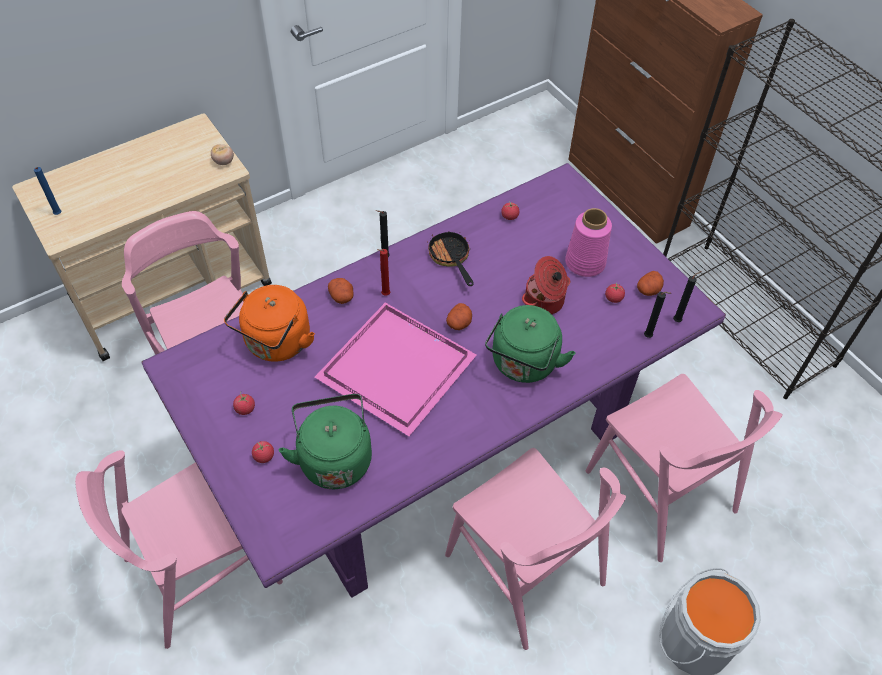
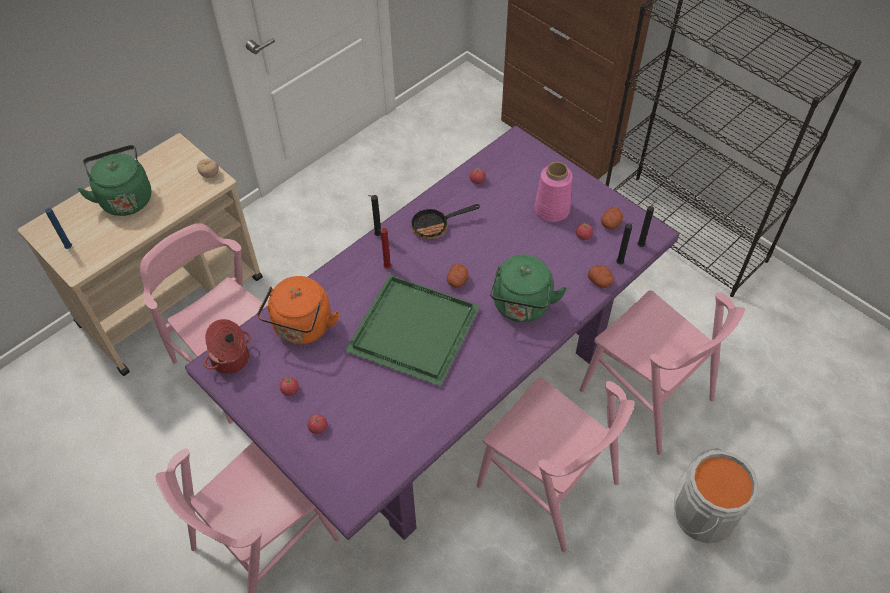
camera: 10 degrees left, 0 degrees up
green kettle [279,394,372,489] -> green kettle moved to [77,145,151,216]
pink tray [315,303,477,436] -> green tray [345,275,480,386]
potato [328,278,354,304] -> potato moved to [588,265,614,288]
frying pan [427,231,474,286] -> frying pan turned 75 degrees counterclockwise [411,204,480,239]
cooking pot [522,256,570,314] -> cooking pot moved to [204,319,251,374]

